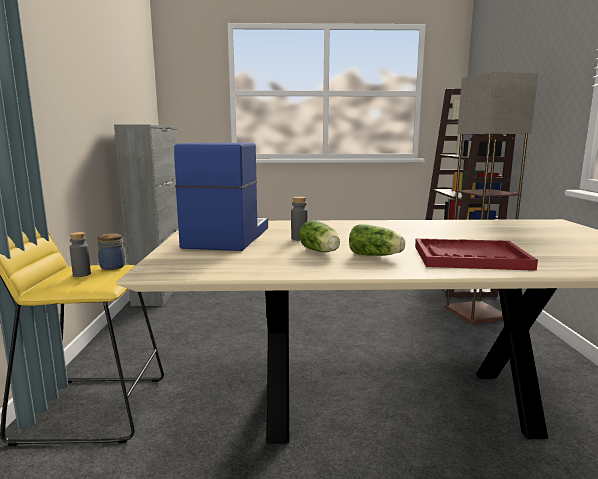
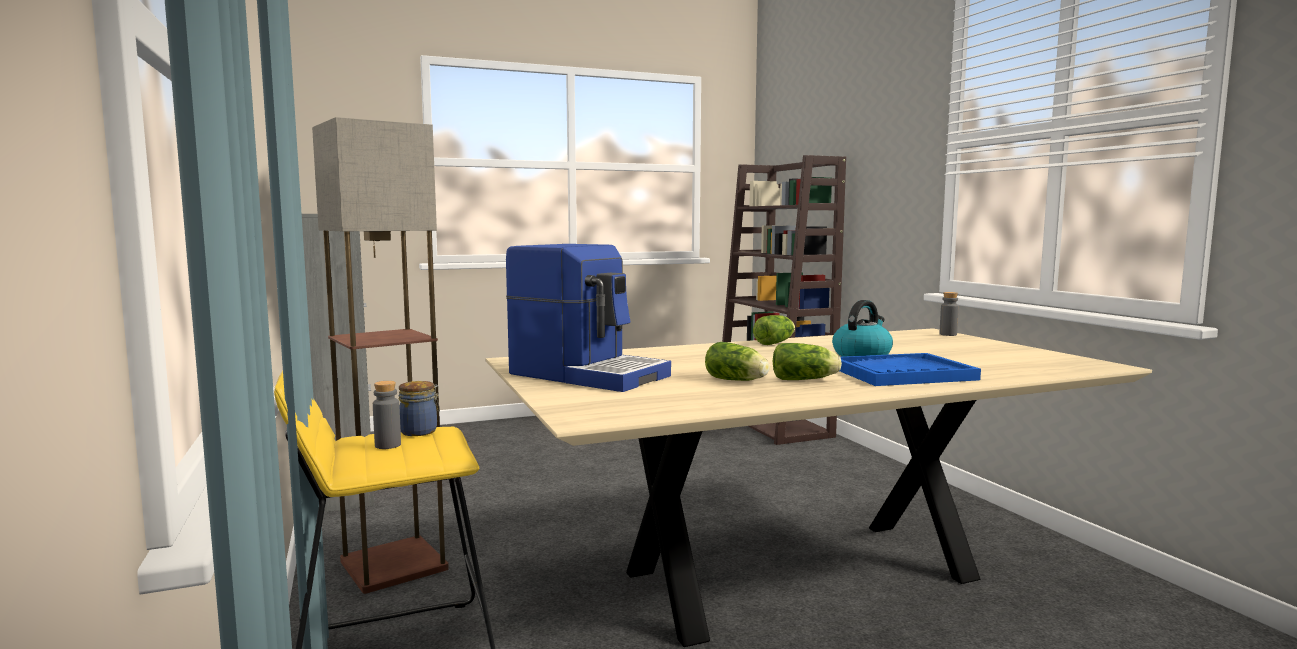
camera: 20 degrees left, 5 degrees down
coffee machine [174,143,268,251] -> coffee machine turned 135 degrees clockwise [506,244,671,392]
grey bottle [291,197,307,241] -> grey bottle moved to [939,292,959,336]
red tray [415,238,538,271] -> blue tray [840,353,981,386]
floor lamp [445,71,538,324] -> floor lamp moved to [312,117,449,594]
none -> lettuce [753,315,795,345]
none -> kettle [832,300,893,357]

